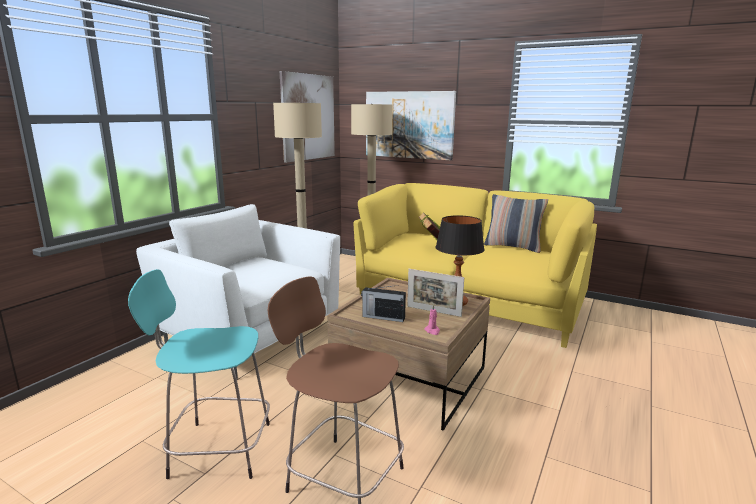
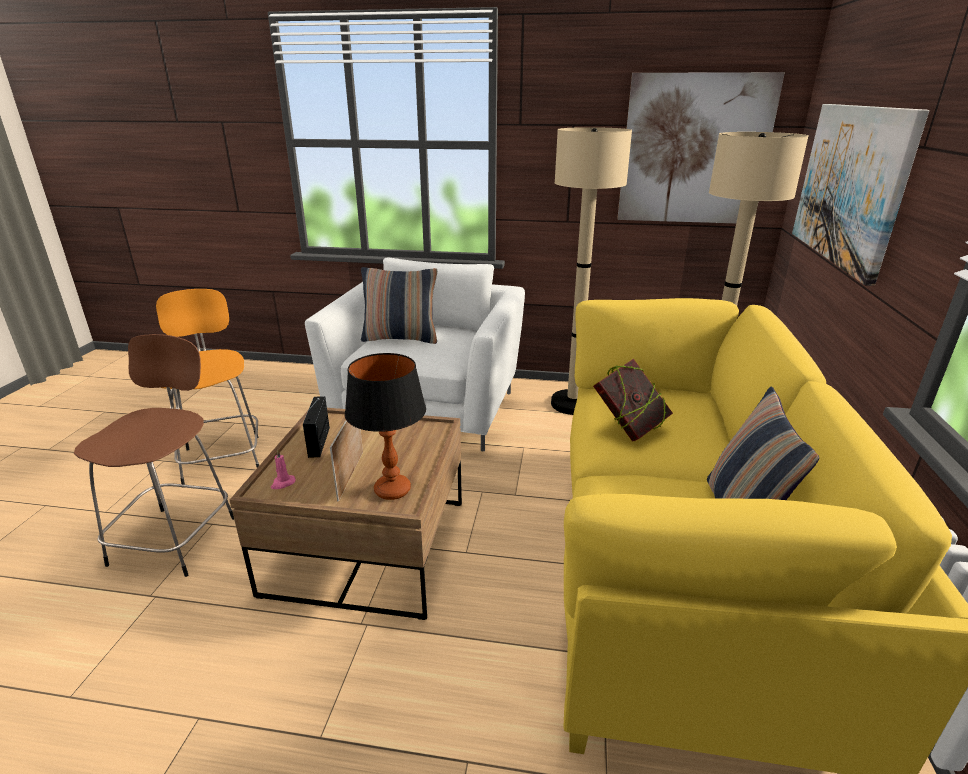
camera: 70 degrees right, 10 degrees up
turquoise stool [128,269,270,479] -> orange stool [156,289,259,485]
none -> pillow [361,267,437,344]

